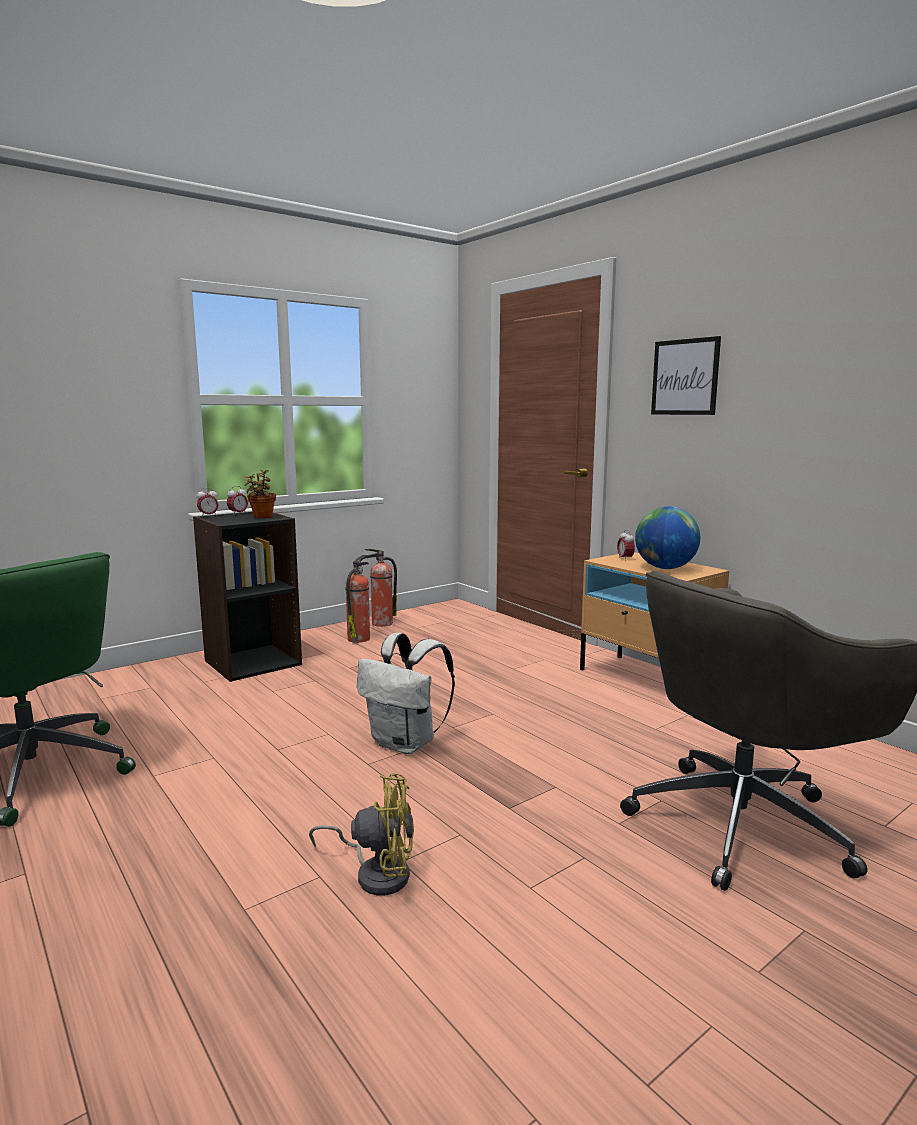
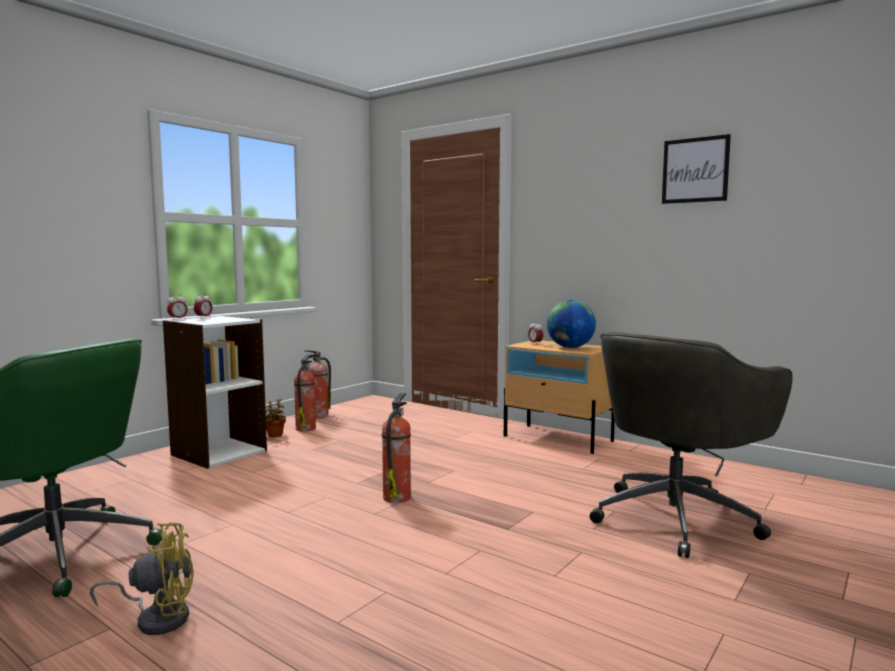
camera: 15 degrees left, 5 degrees down
black bookcase [193,512,302,682] -> white bookcase [163,316,267,469]
potted plant [244,470,276,518] -> potted plant moved to [265,399,286,437]
yellow fan [309,773,414,896] -> yellow fan moved to [90,522,194,635]
white backpack [357,633,455,754] -> fire extinguisher [382,393,411,503]
picture [651,336,721,415] -> picture moved to [662,134,731,204]

